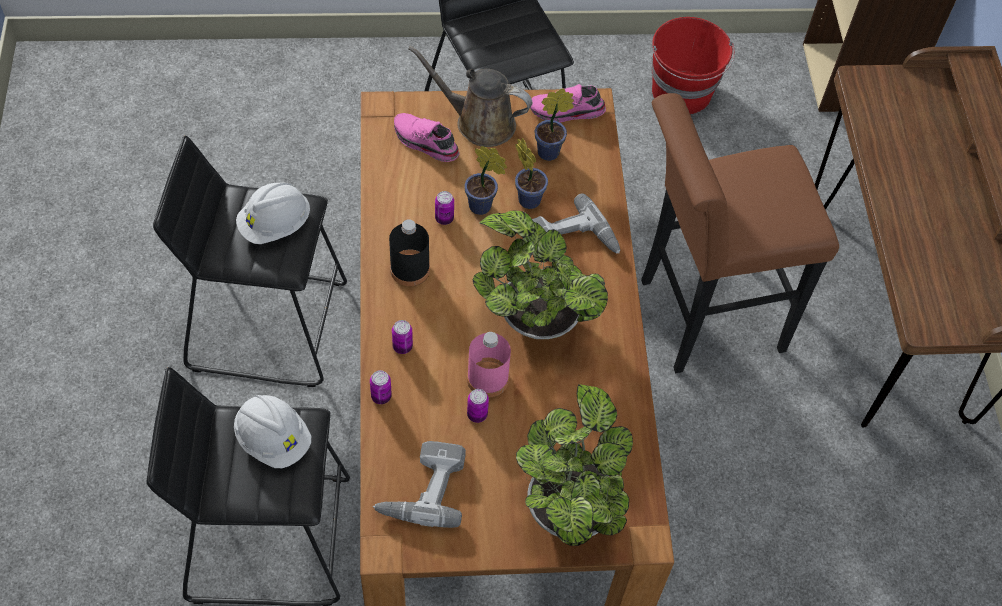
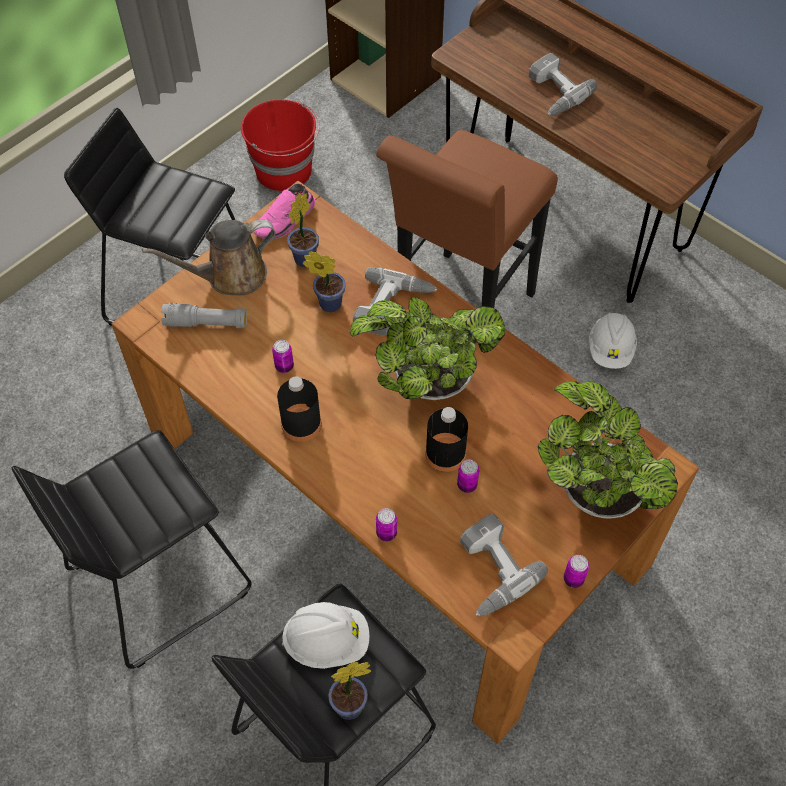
camera: 40 degrees left, 0 degrees up
white hard hat [236,183,310,244] -> white hard hat moved to [589,313,637,369]
can [392,320,413,354] -> can moved to [563,555,589,588]
pink shoe [394,113,459,162] -> grey flashlight [161,303,247,328]
potted plant [464,146,507,215] -> potted plant moved to [328,662,371,720]
pink bottle [467,332,511,397] -> black bottle [425,407,468,472]
none -> power drill [528,53,597,116]

